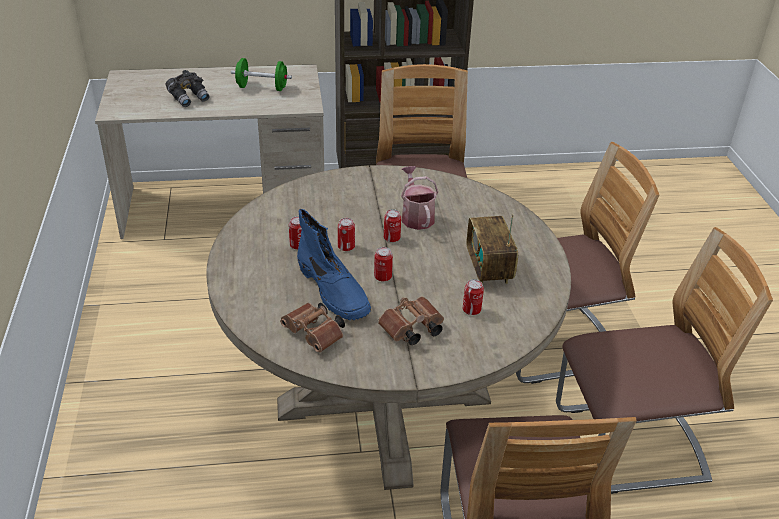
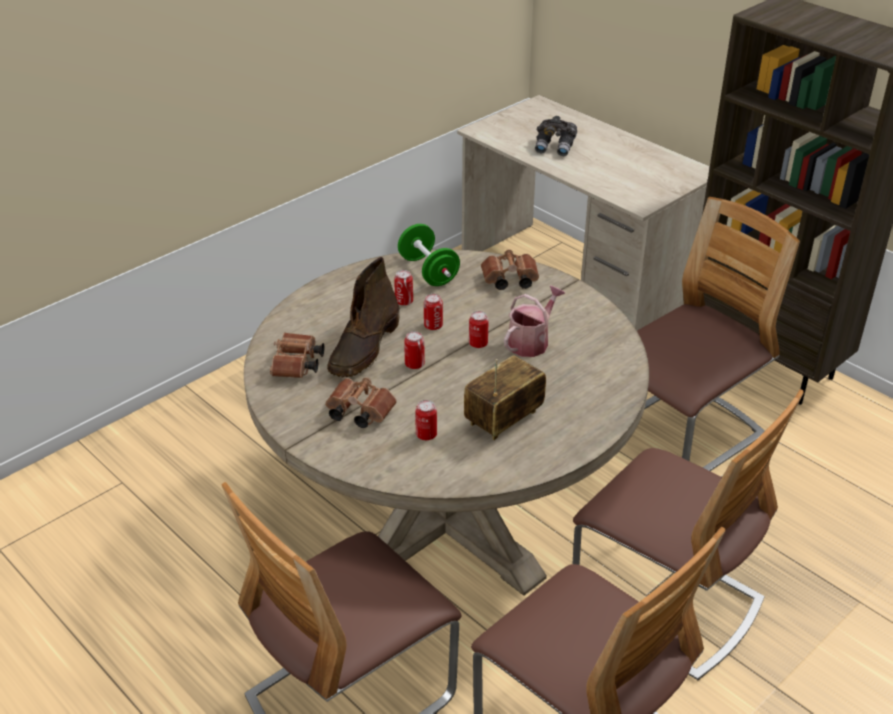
camera: 55 degrees right, 0 degrees up
green dumbbell [231,58,292,91] -> green dumbbell moved to [398,224,460,286]
blue boot [297,209,371,320] -> brown boot [327,257,400,377]
none -> brown binoculars [481,250,539,290]

